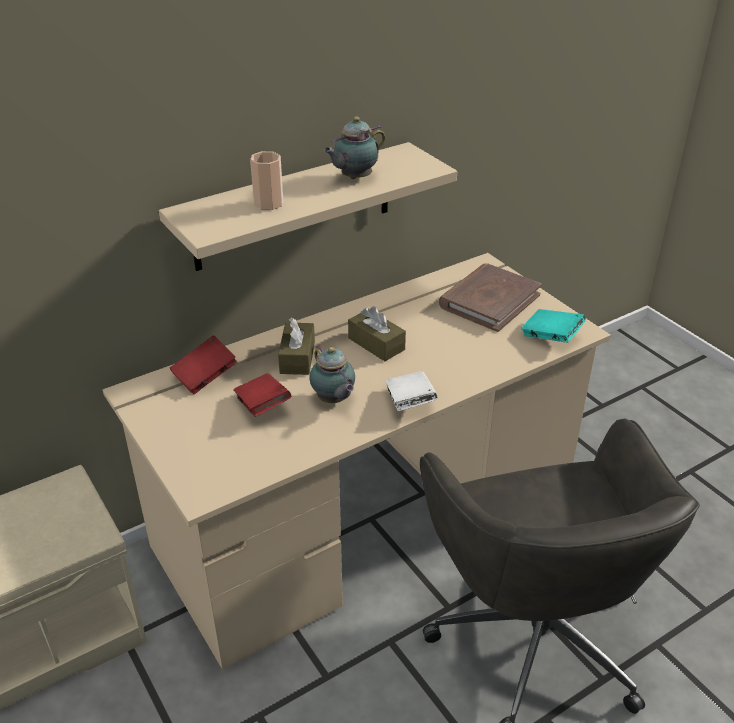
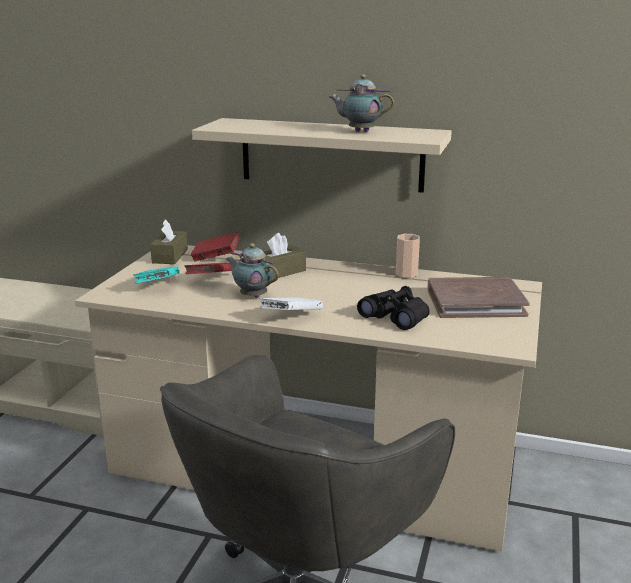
camera: 50 degrees right, 15 degrees down
cup [250,151,283,210] -> cup moved to [396,234,420,278]
teapot [309,345,355,403] -> teapot turned 105 degrees clockwise [226,243,279,298]
brown tissue box [348,306,406,361] -> brown tissue box moved to [150,219,188,264]
turquoise book [521,309,586,343] -> turquoise book moved to [133,266,180,284]
none -> black binoculars [357,286,430,330]

